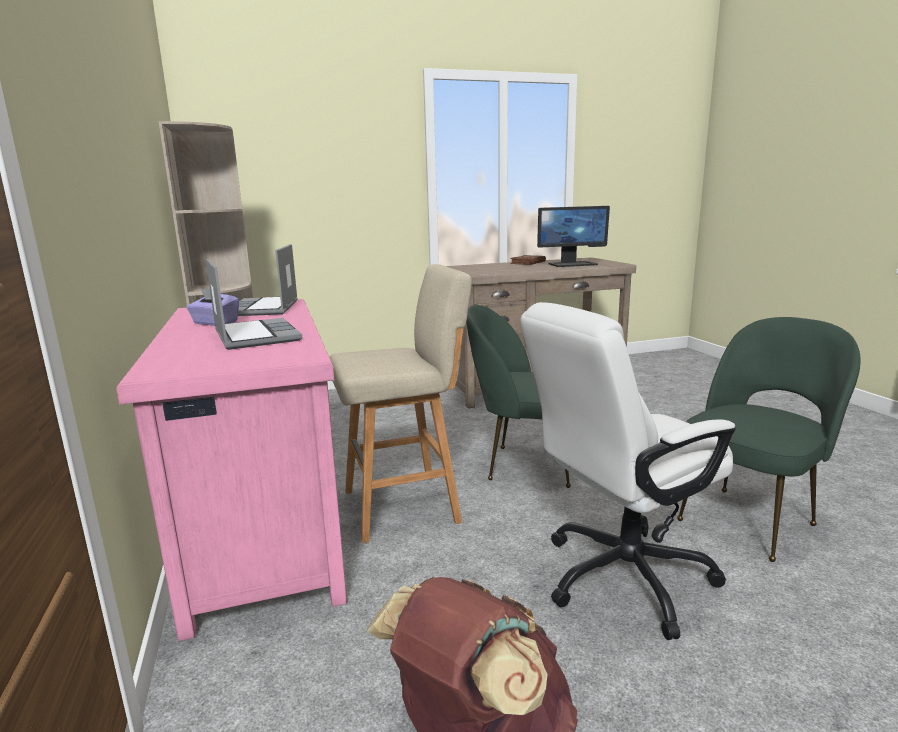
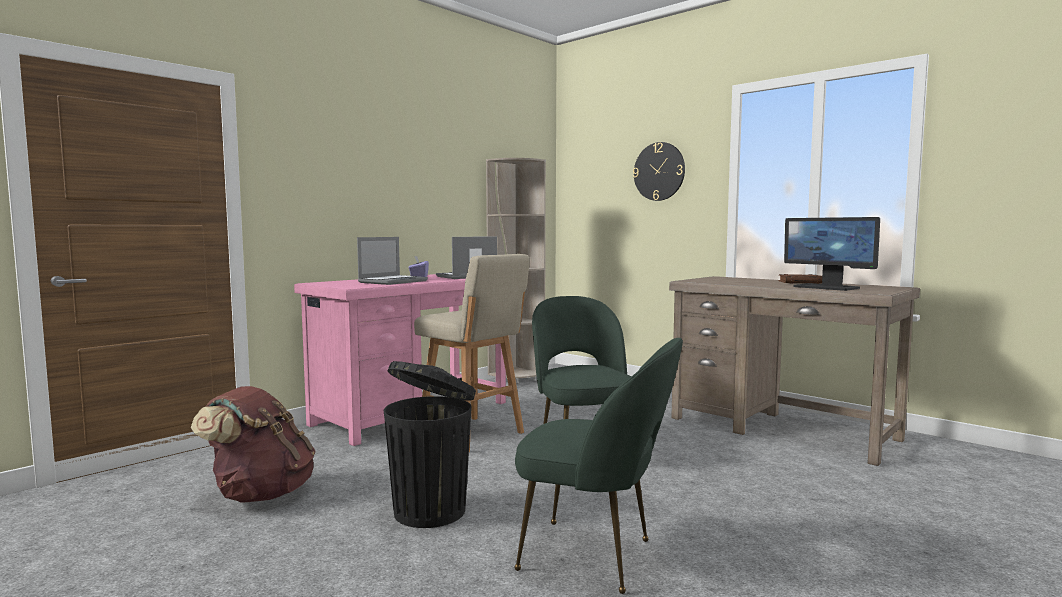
camera: 60 degrees right, 10 degrees down
white office chair [520,302,736,640] -> black trash can [383,361,476,528]
none -> wall clock [633,142,685,201]

